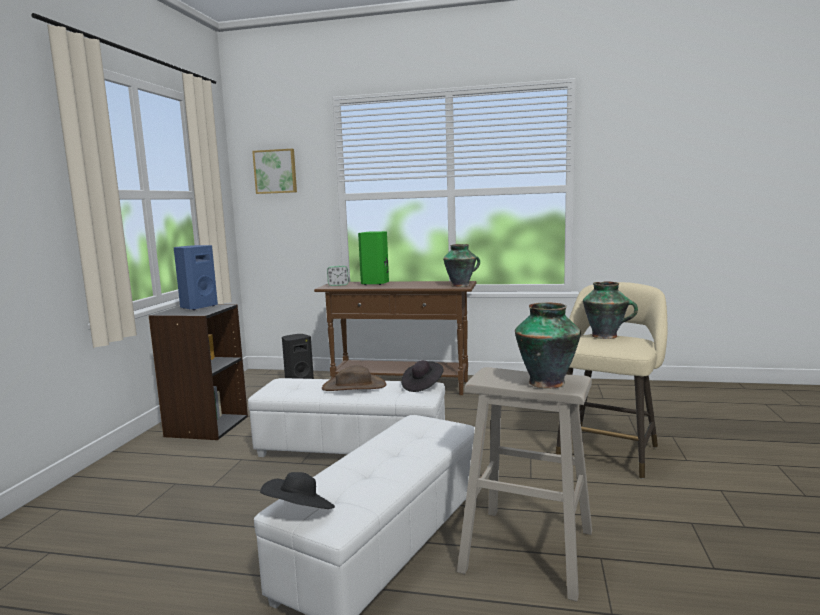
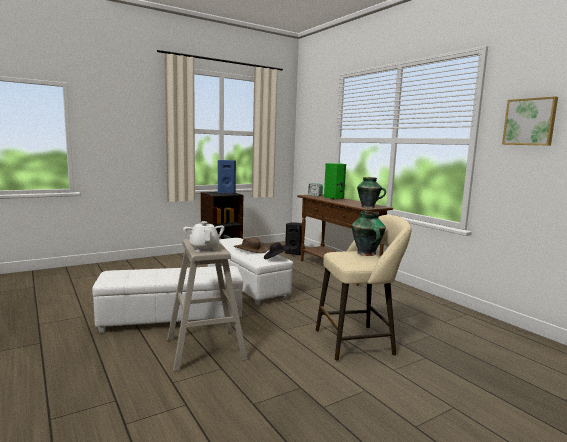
camera: 45 degrees right, 0 degrees up
picture [252,149,297,194] -> picture moved to [502,96,558,146]
black hat [260,472,335,509] -> none
vase [515,302,581,389] -> white teapot [183,221,225,251]

